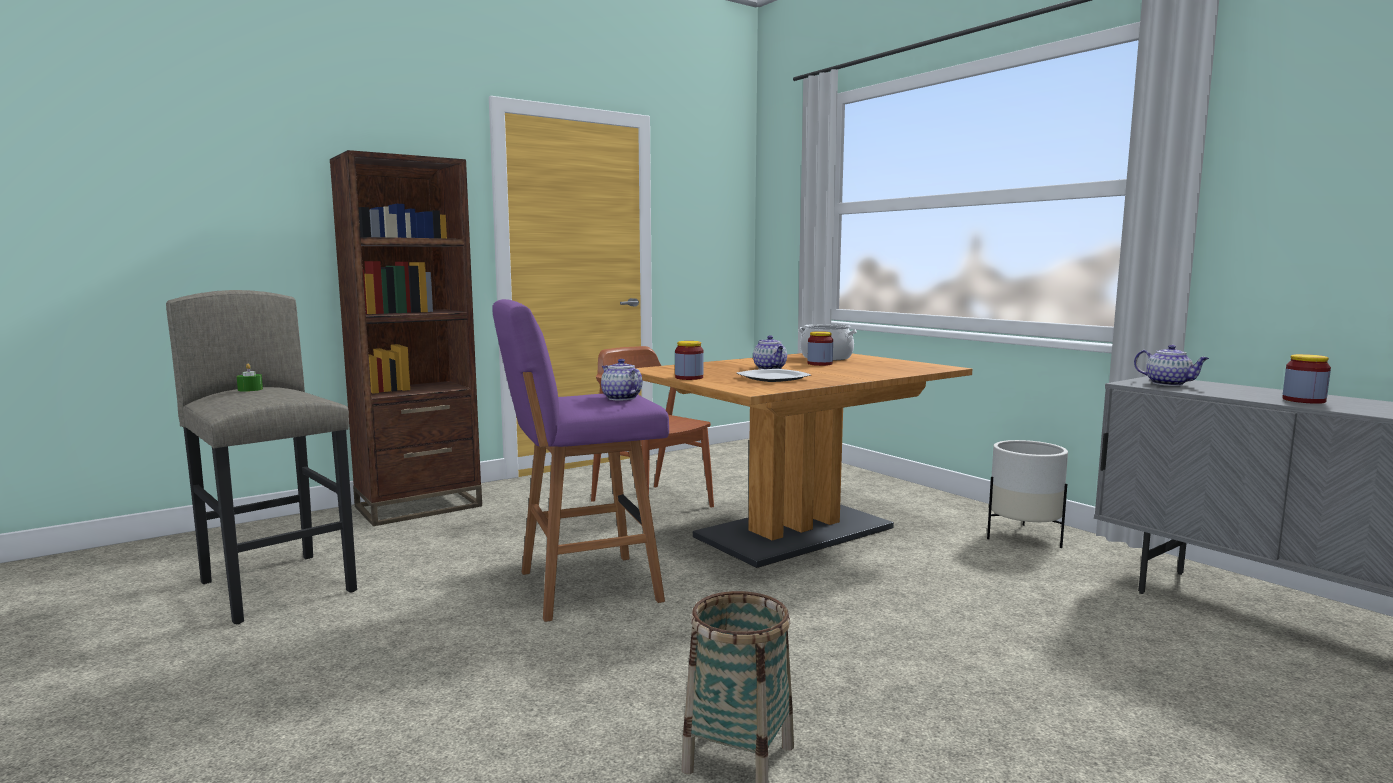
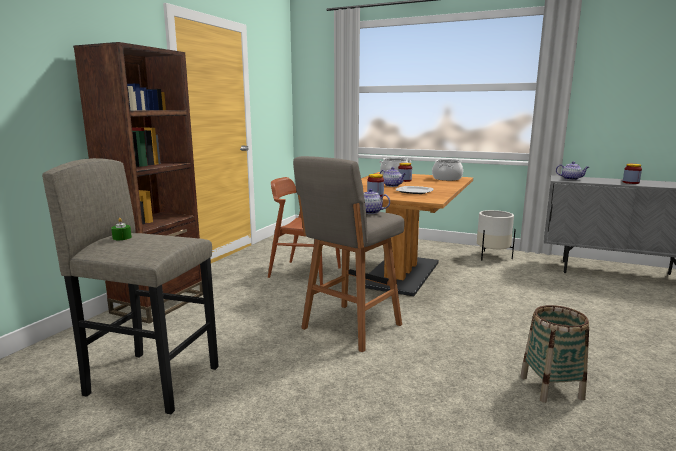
camera: 30 degrees left, 5 degrees up
purple stool [492,299,669,622] -> grey stool [293,156,405,352]
none -> cooking pot [432,159,463,181]

